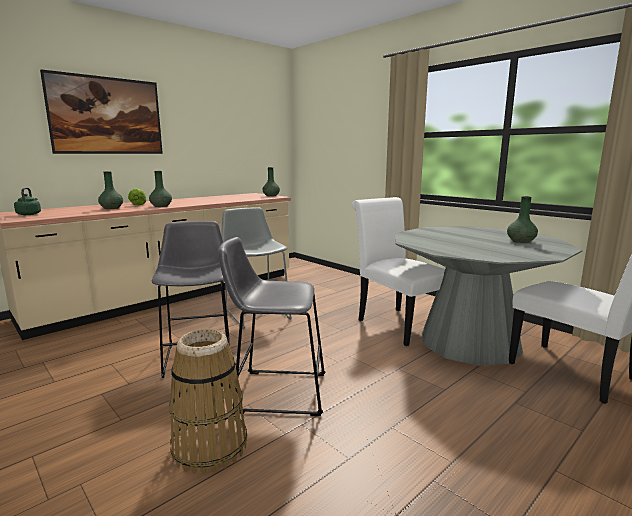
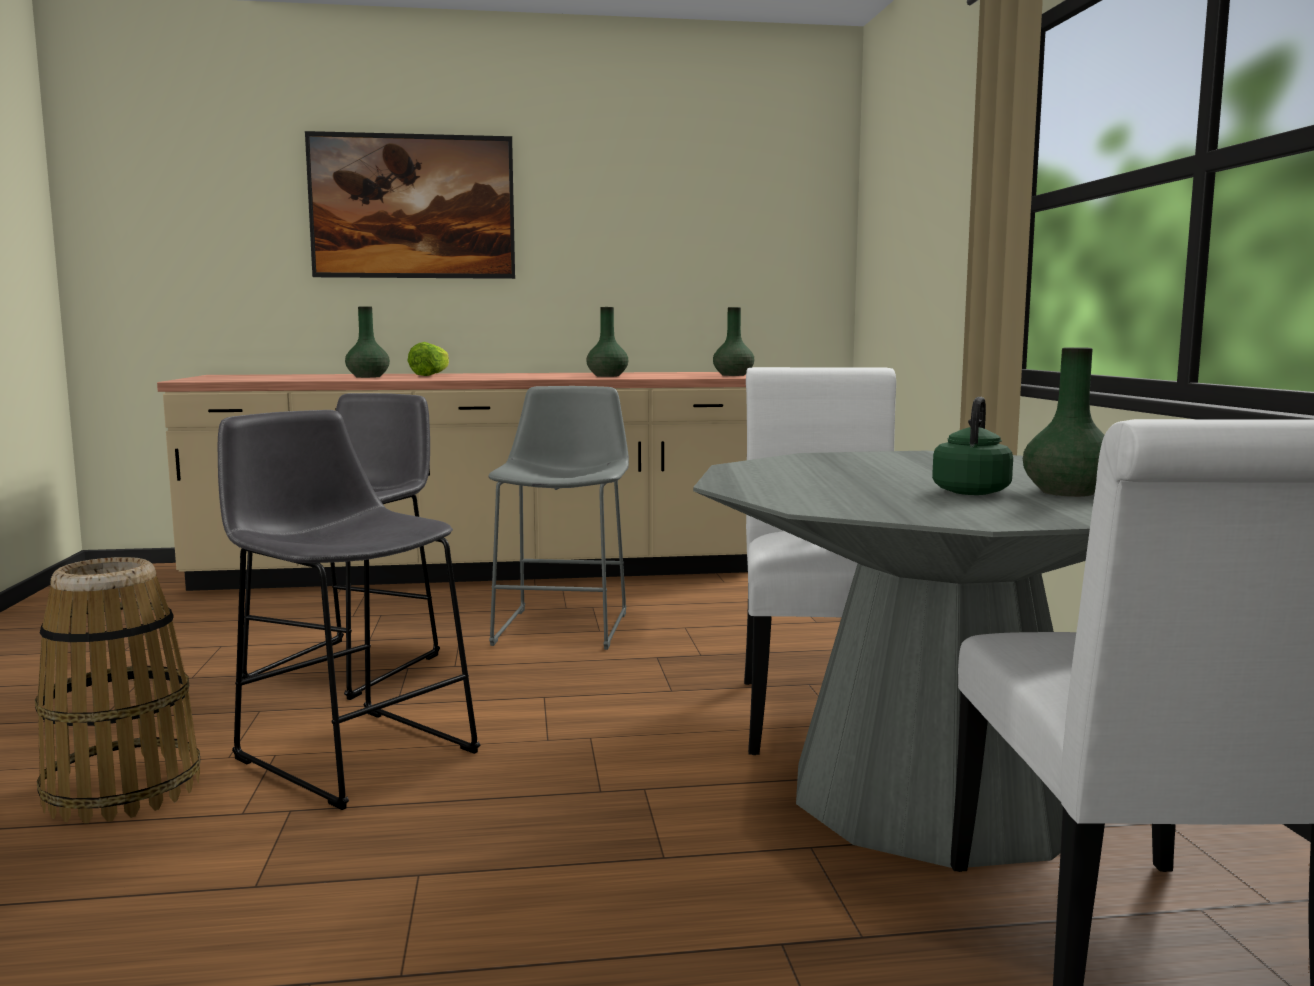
camera: 35 degrees right, 5 degrees down
green kettle [14,187,41,215] -> green kettle moved to [932,397,1013,495]
green vase [149,171,172,207] -> green vase moved to [586,307,628,377]

